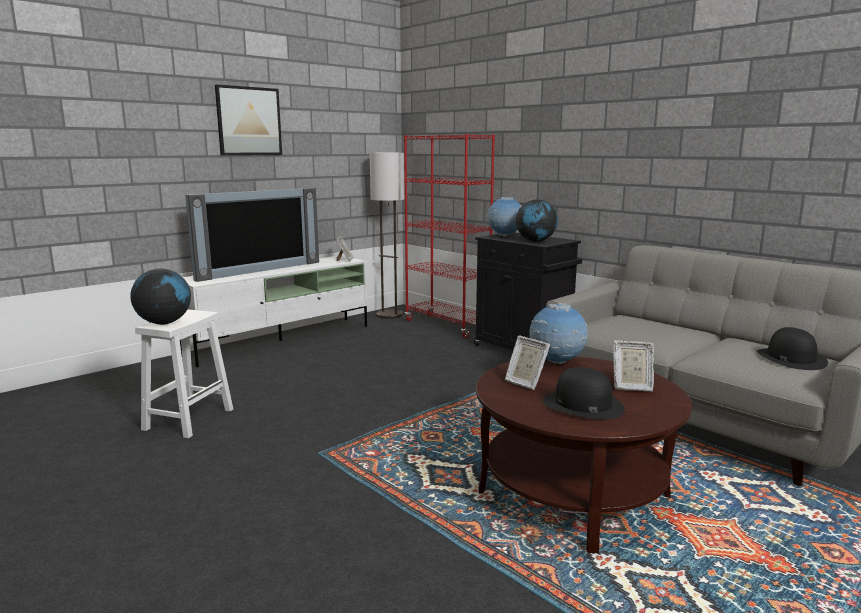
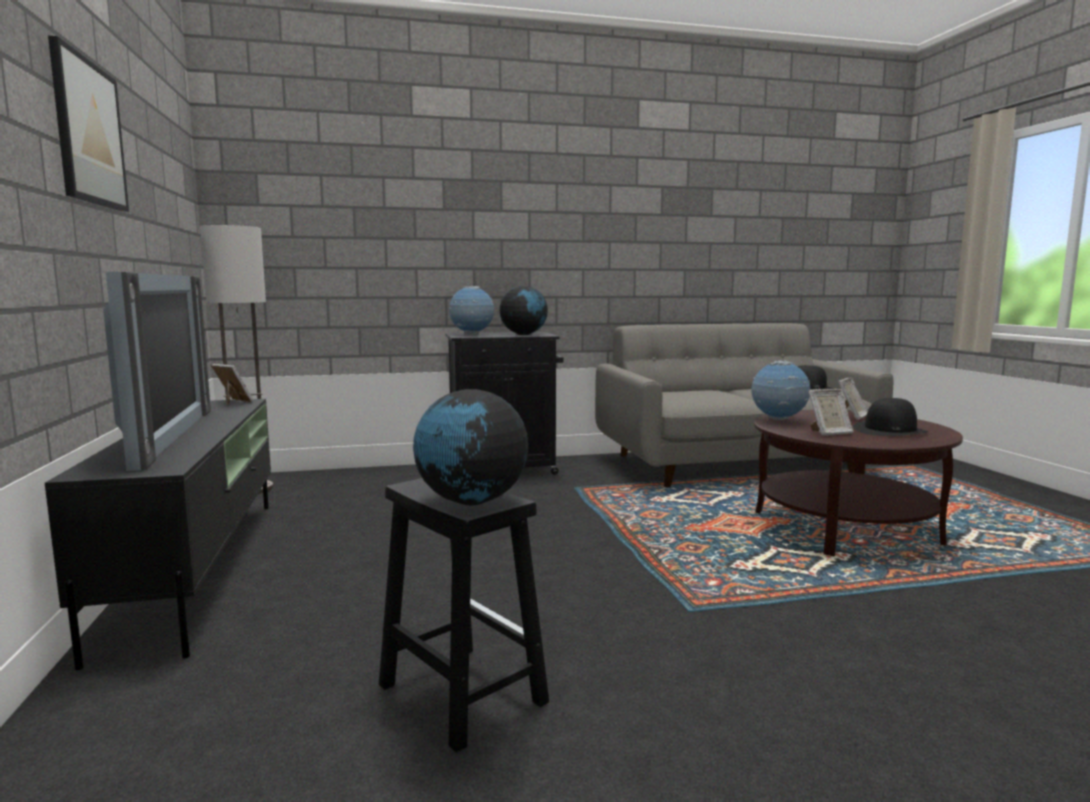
camera: 60 degrees left, 5 degrees down
white stool [135,309,233,438] -> black stool [379,478,549,753]
white tv stand [180,256,367,367] -> black tv stand [45,399,271,670]
red bookcase [404,134,495,338] -> none

